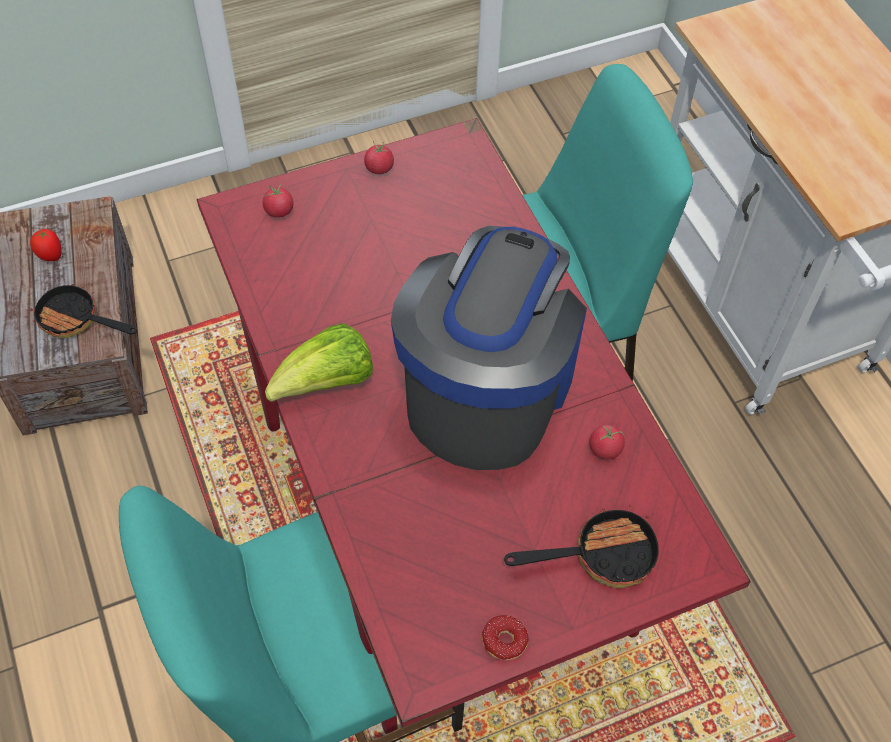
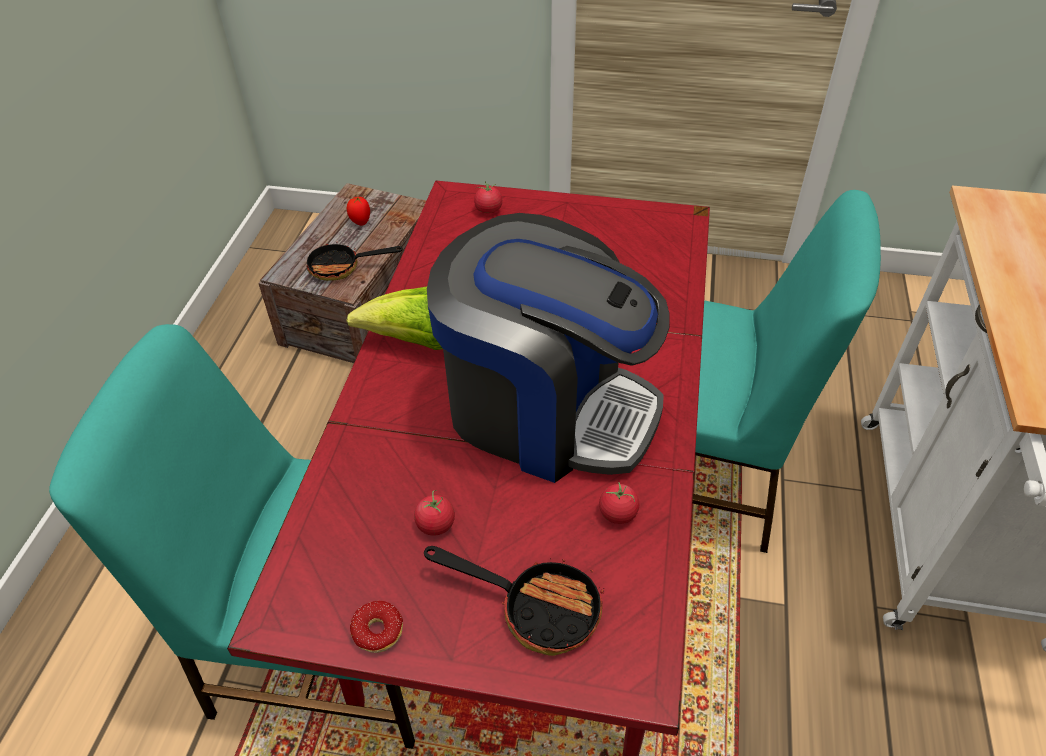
camera: 35 degrees right, 10 degrees down
frying pan [31,283,137,338] -> frying pan turned 60 degrees counterclockwise [306,242,403,281]
tomato [364,141,394,174] -> tomato moved to [414,490,455,535]
coffee machine [391,226,587,470] -> coffee machine turned 60 degrees clockwise [427,213,669,483]

